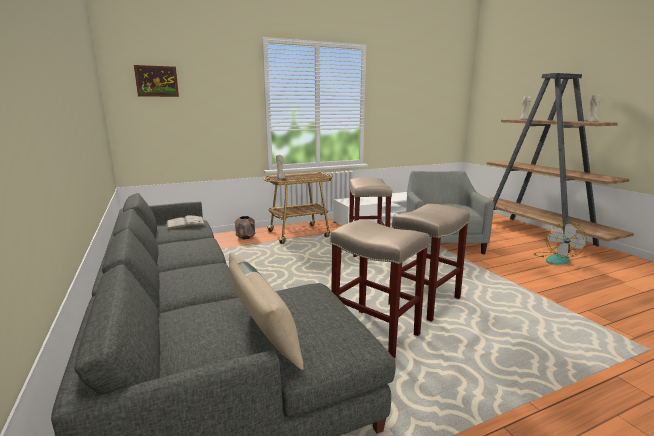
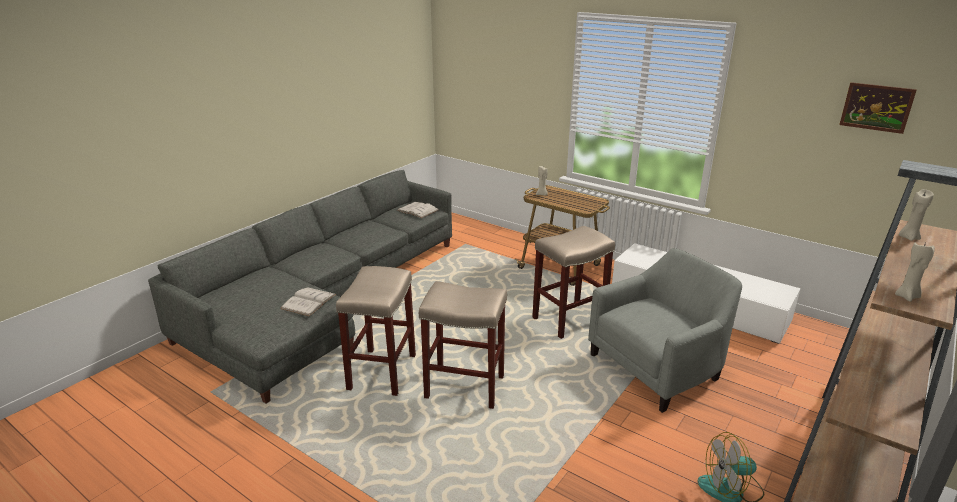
camera: 60 degrees right, 10 degrees up
picture [134,65,179,97] -> picture moved to [839,82,917,134]
beige pillow [229,253,303,370] -> none
brown planter [235,216,255,239] -> none
none -> white book [280,287,336,316]

